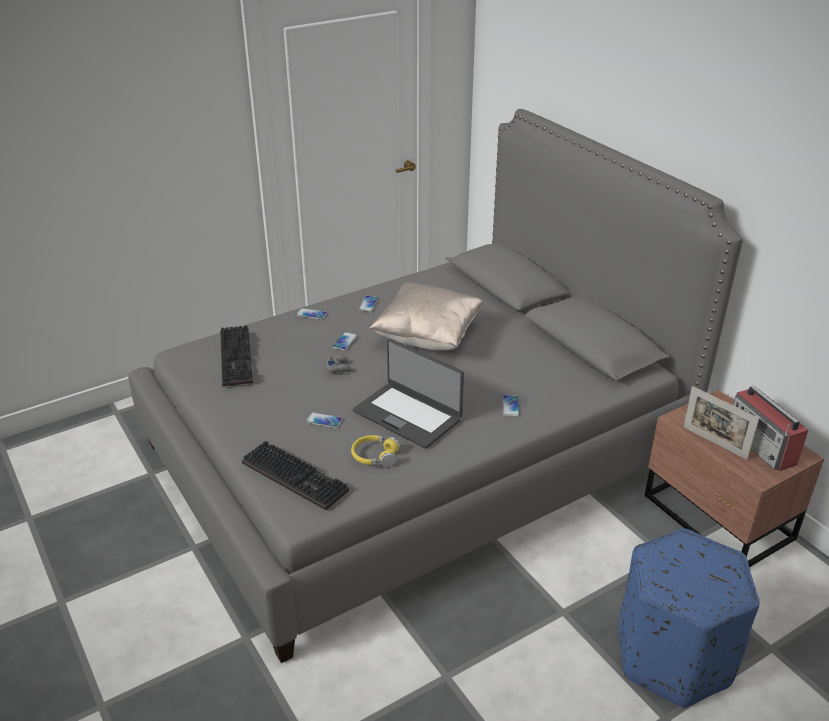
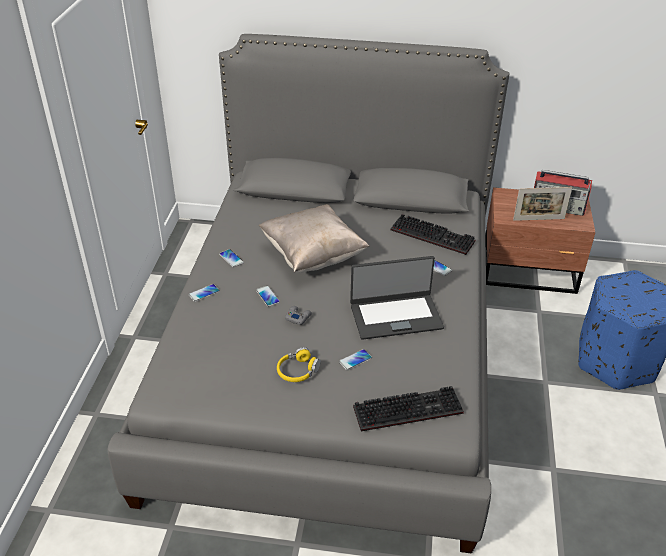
camera: 50 degrees left, 5 degrees up
keyboard [220,325,253,386] -> keyboard moved to [391,214,475,255]
yellow headphones [351,435,400,467] -> yellow headphones moved to [277,347,321,382]

